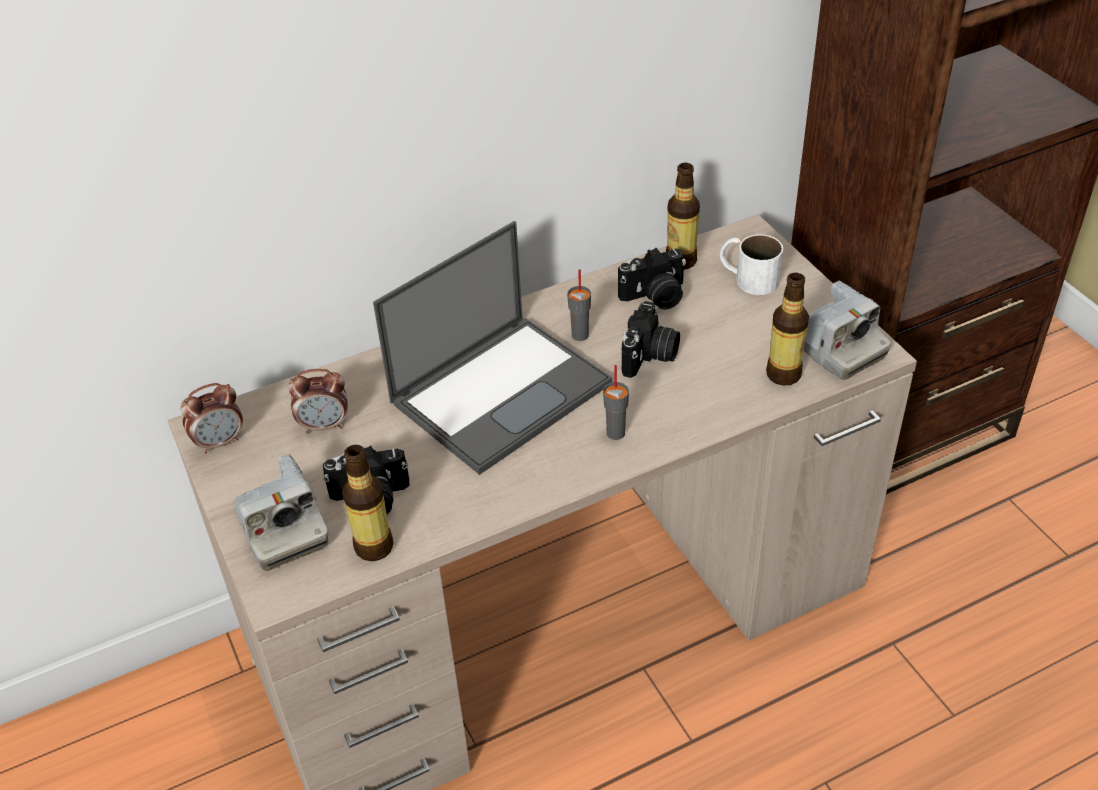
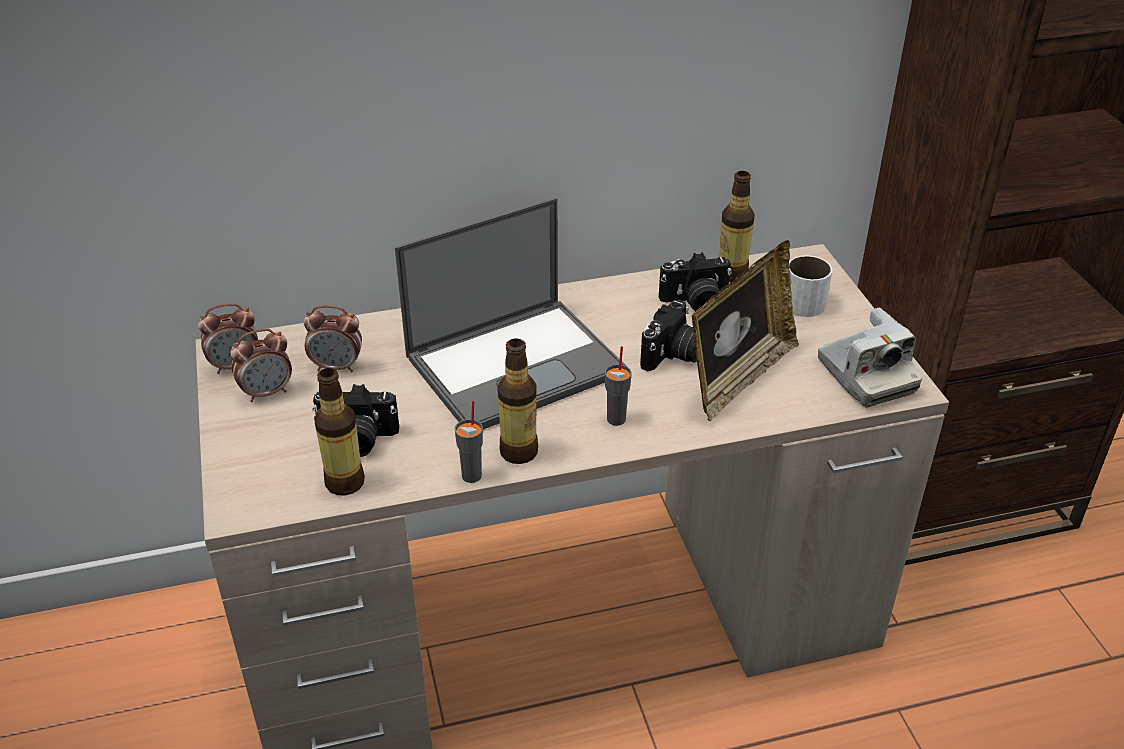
camera: 10 degrees right, 5 degrees down
camera [233,454,329,571] -> none
grey cup [567,269,591,341] -> grey cup moved to [455,401,483,483]
bottle [766,273,809,386] -> bottle moved to [497,338,538,464]
none -> alarm clock [230,328,292,402]
none -> picture frame [692,240,799,421]

